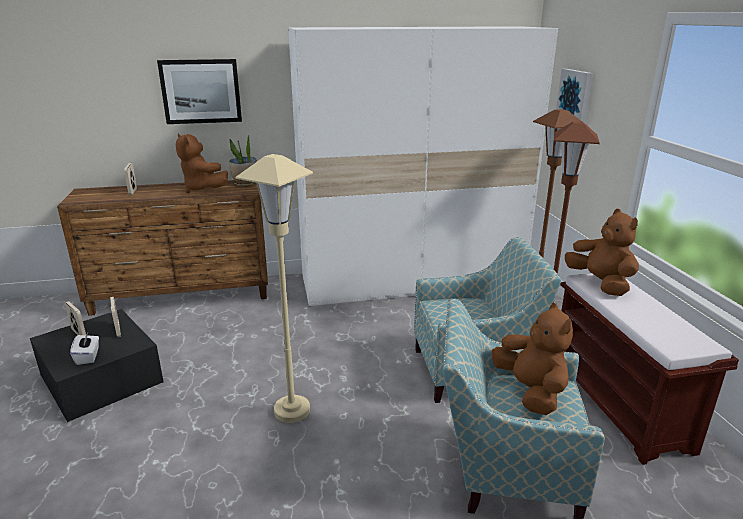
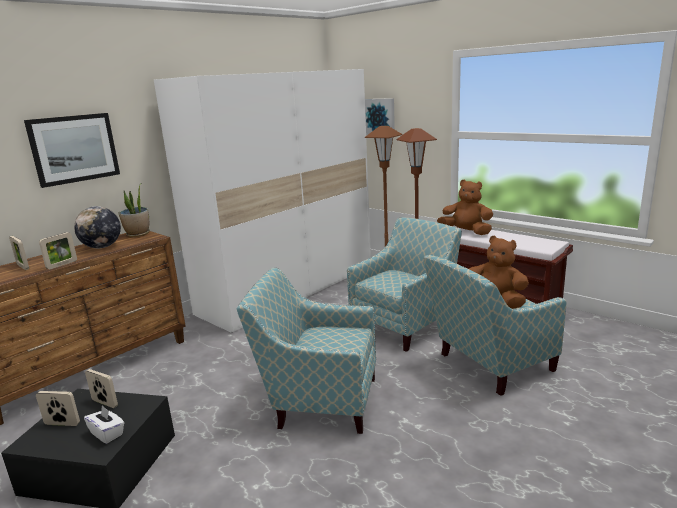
camera: 35 degrees left, 5 degrees down
brown plush toy [176,134,228,193] -> globe [74,206,121,248]
beige floor lamp [235,154,313,423] -> armchair [237,268,376,434]
none -> picture frame [39,232,77,269]

